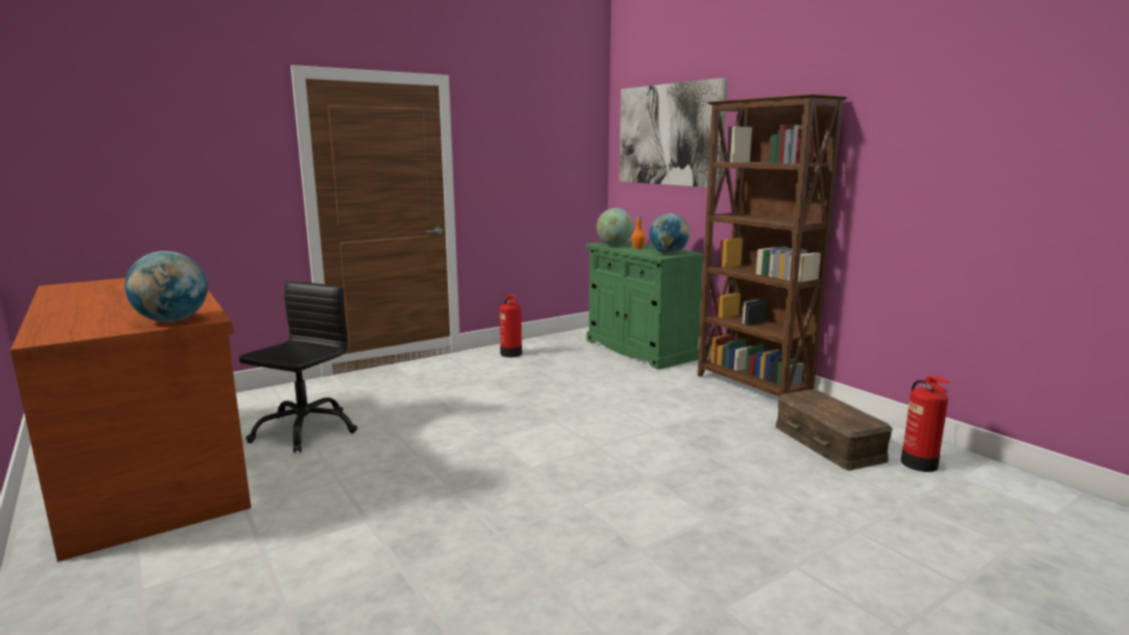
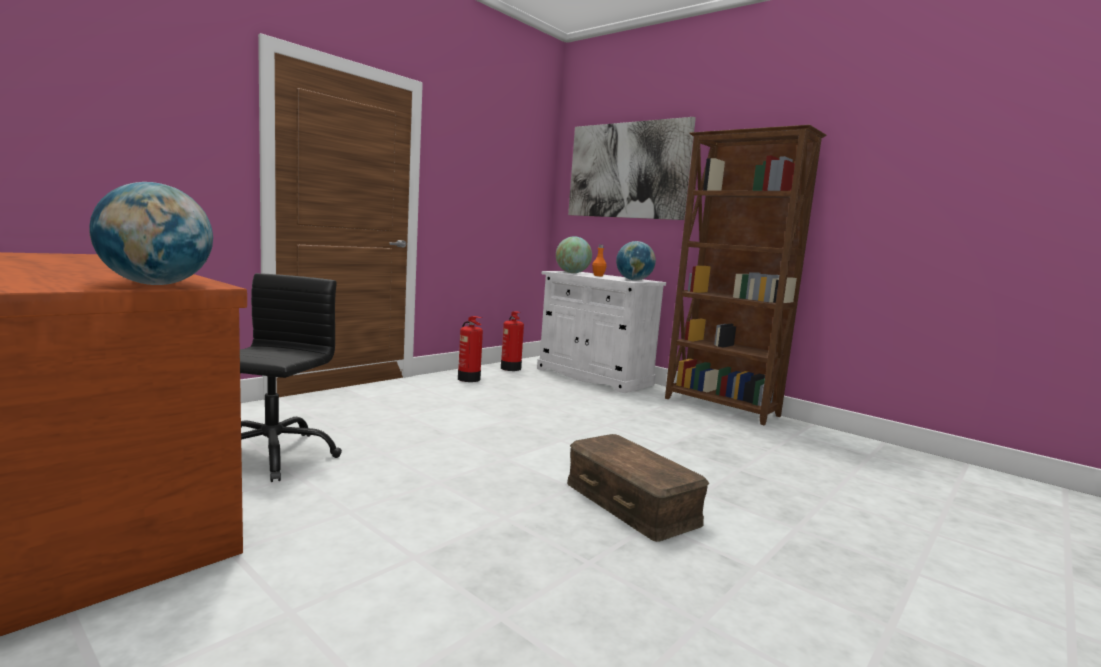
camera: 15 degrees left, 5 degrees down
green cabinet [585,240,704,370] -> white cabinet [537,271,666,393]
brown storage box [775,389,893,470] -> brown storage box moved to [567,434,709,542]
fire extinguisher [901,376,952,472] -> fire extinguisher moved to [501,311,524,371]

